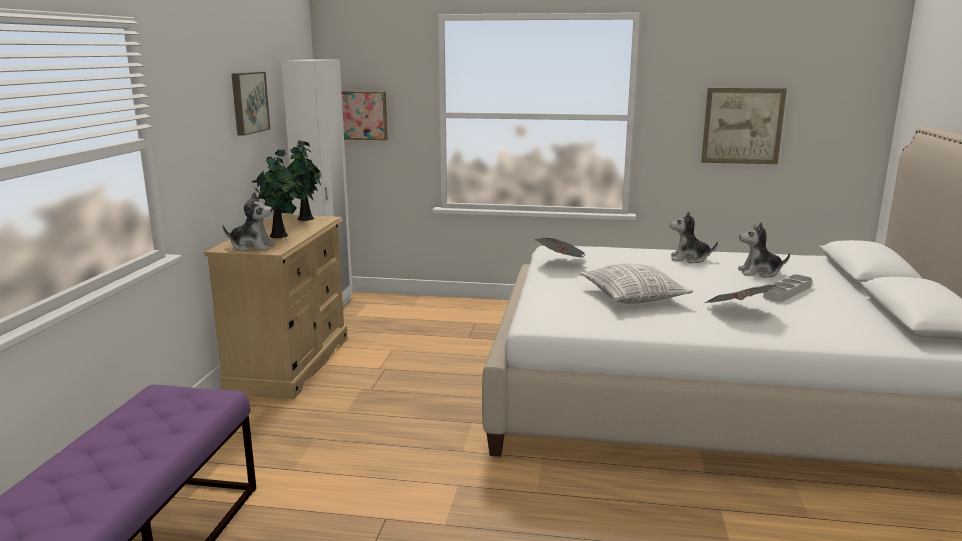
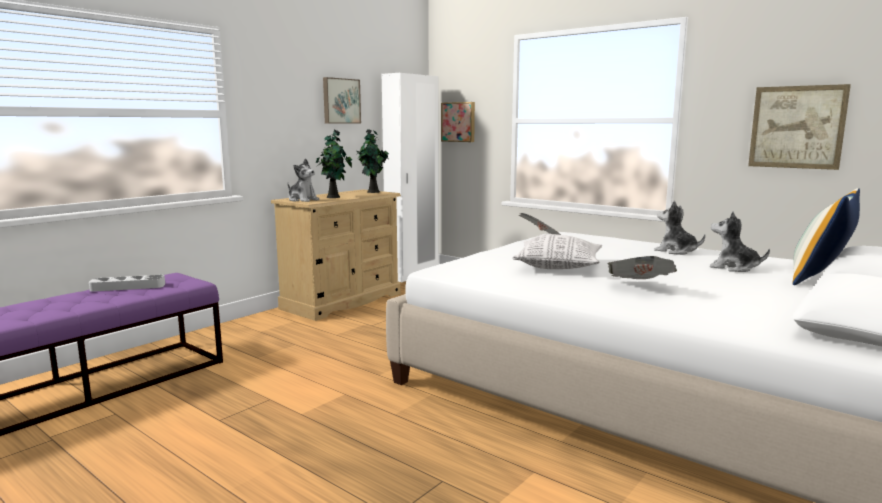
camera: 30 degrees right, 5 degrees down
grey tray [763,274,812,302] -> grey tray moved to [89,275,165,292]
none -> pillow [792,188,860,285]

